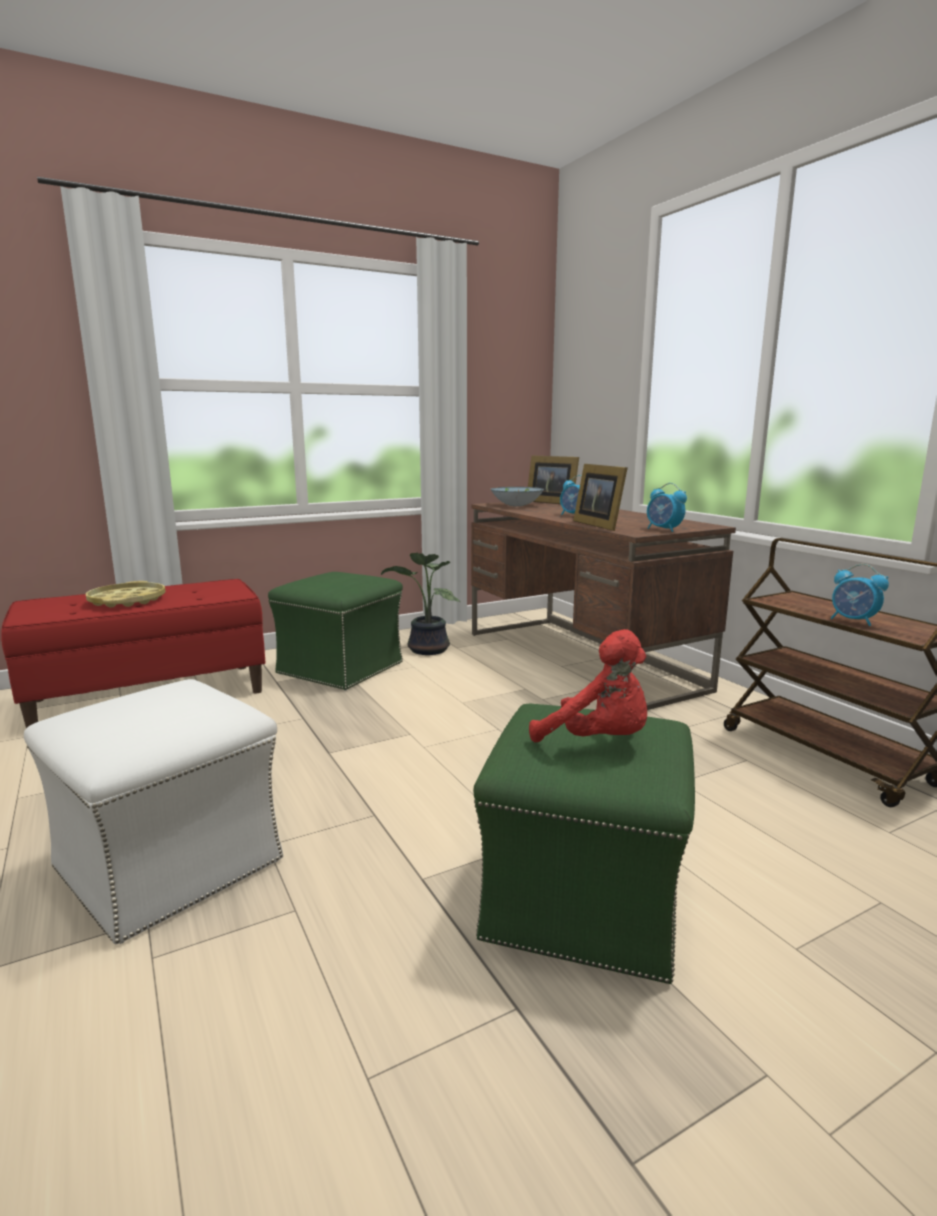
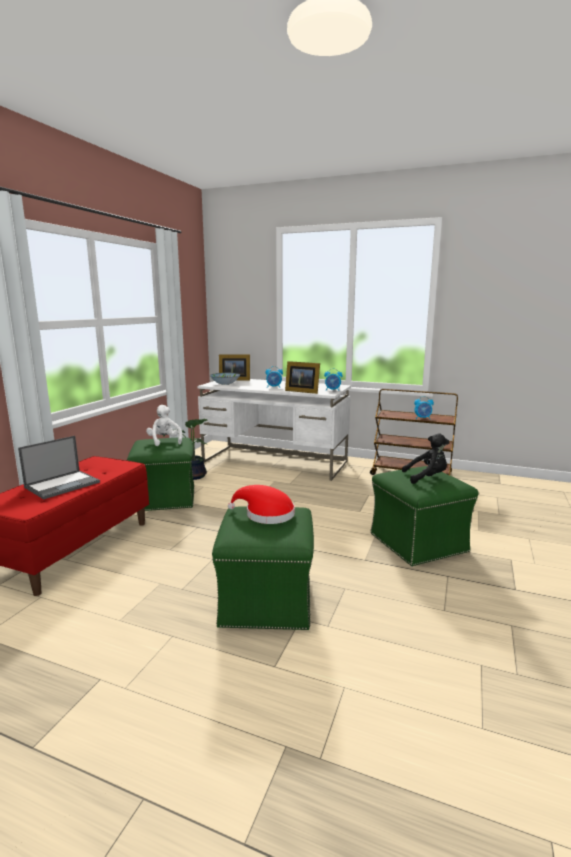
camera: 40 degrees left, 0 degrees up
white ottoman [24,679,283,944] -> green ottoman [212,506,314,630]
yellow tray [86,581,166,608] -> laptop [18,436,100,499]
brown desk [471,502,736,710] -> white desk [197,379,351,481]
red plush toy [529,629,647,742] -> black plush toy [402,433,449,484]
none -> white plush toy [146,405,182,446]
none -> red hat [228,485,295,524]

